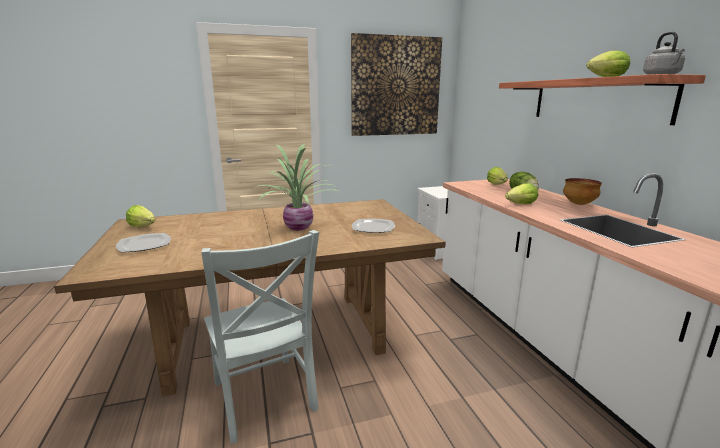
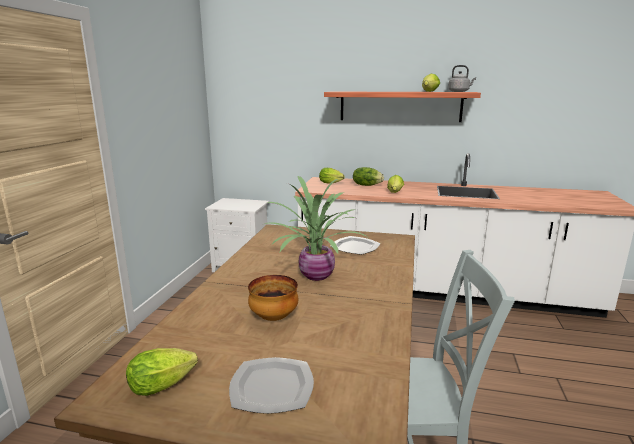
camera: 60 degrees left, 0 degrees up
picture [351,33,442,136] -> none
bowl [563,178,602,205] -> bowl moved to [248,275,298,321]

